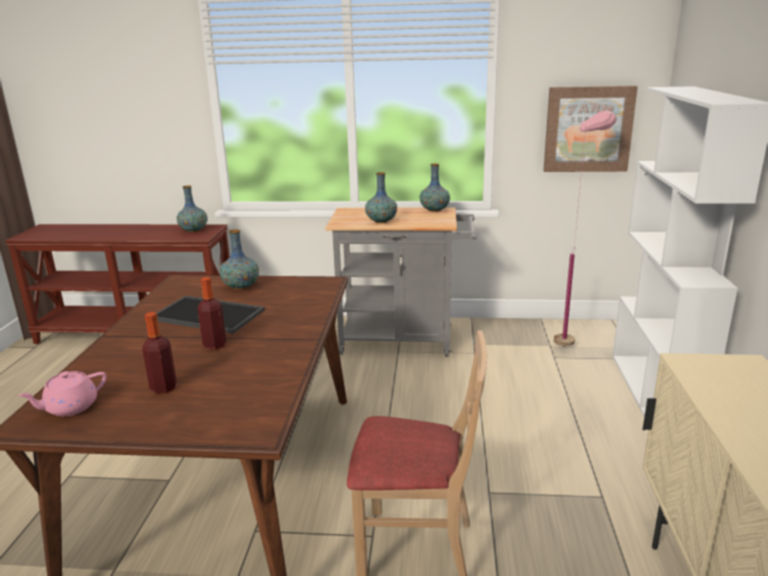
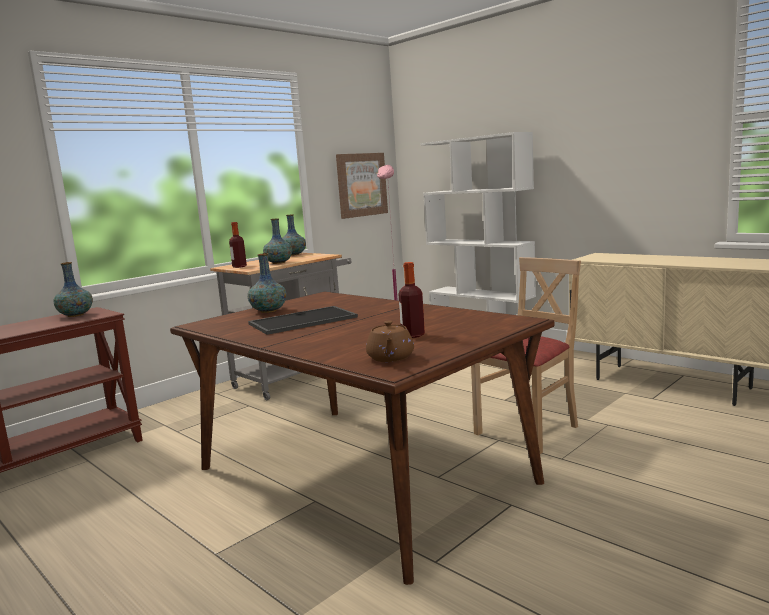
camera: 50 degrees left, 10 degrees down
pink teapot [18,371,107,416] -> brown teapot [366,321,414,362]
bottle [197,277,227,350] -> bottle moved to [229,222,247,268]

